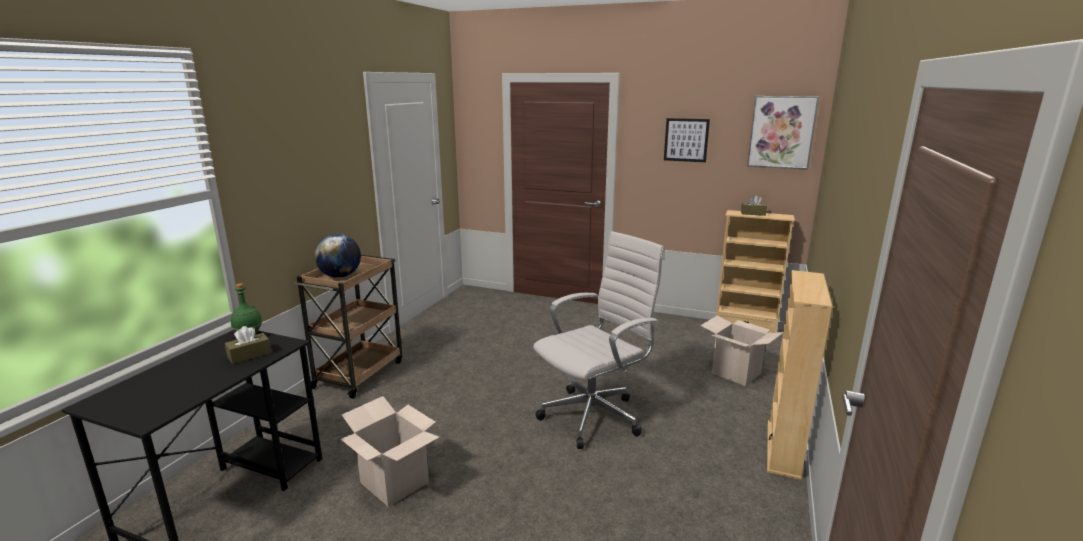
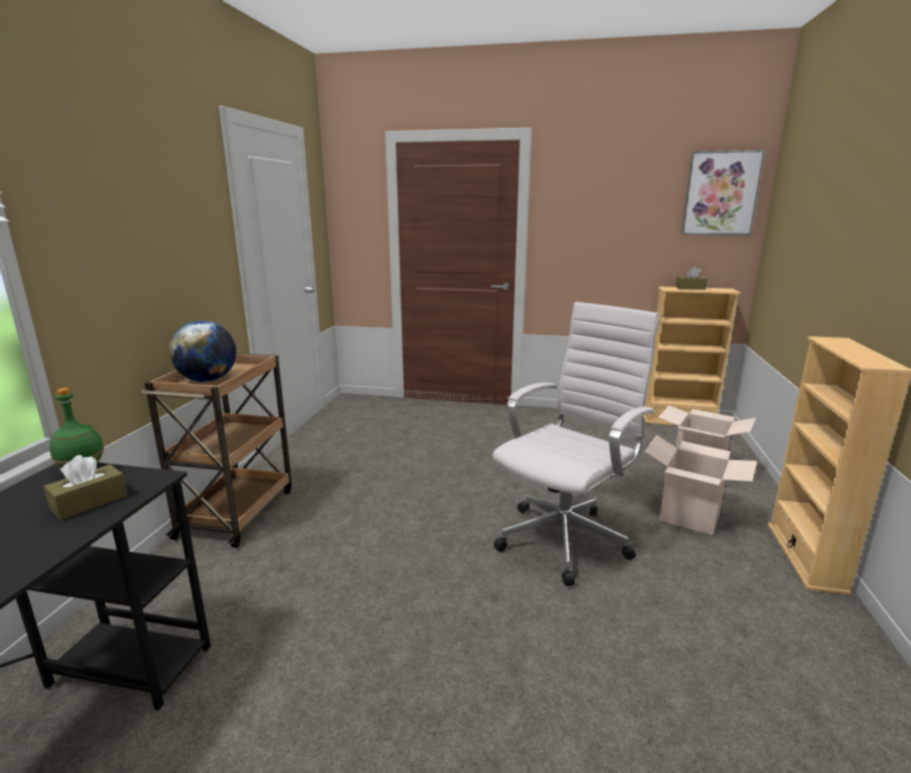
camera: 10 degrees left, 0 degrees up
cardboard box [341,396,440,507] -> cardboard box moved to [645,435,757,535]
picture [664,118,710,162] -> none

